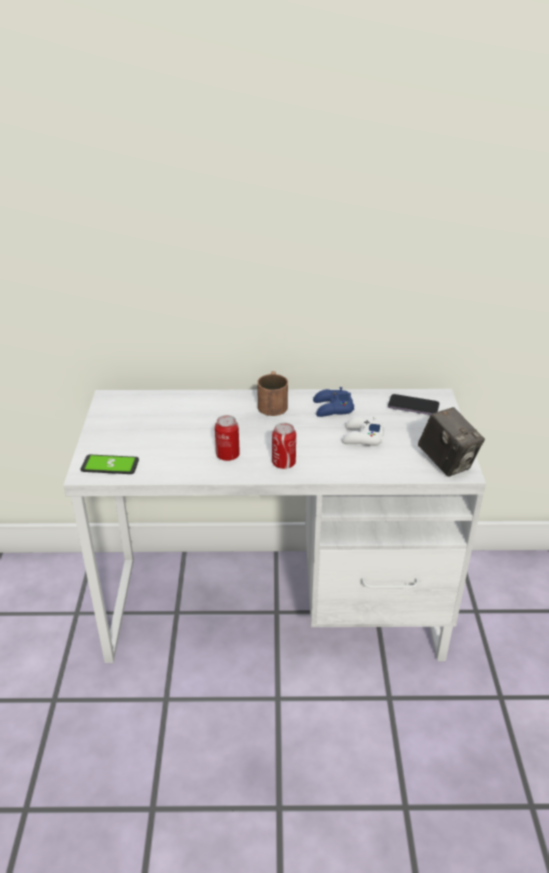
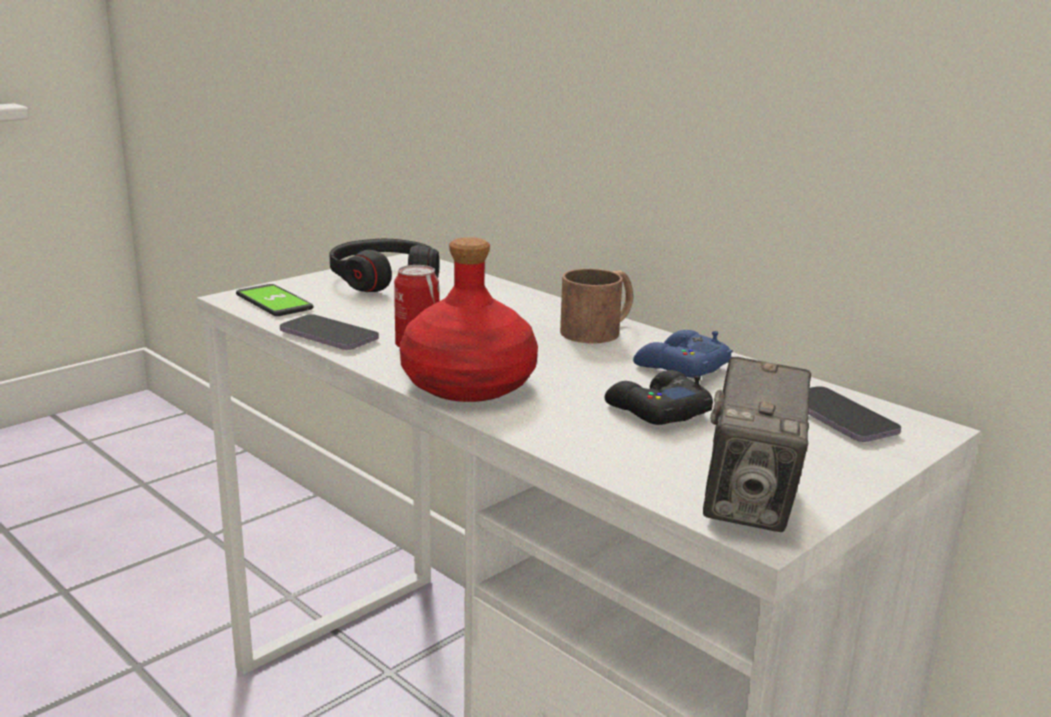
camera: 45 degrees right, 15 degrees down
can [272,423,296,469] -> red bottle [400,237,538,402]
white game controller [342,416,385,446] -> black game controller [605,370,713,425]
none -> phone [280,314,379,350]
none -> black headphones [329,239,439,292]

